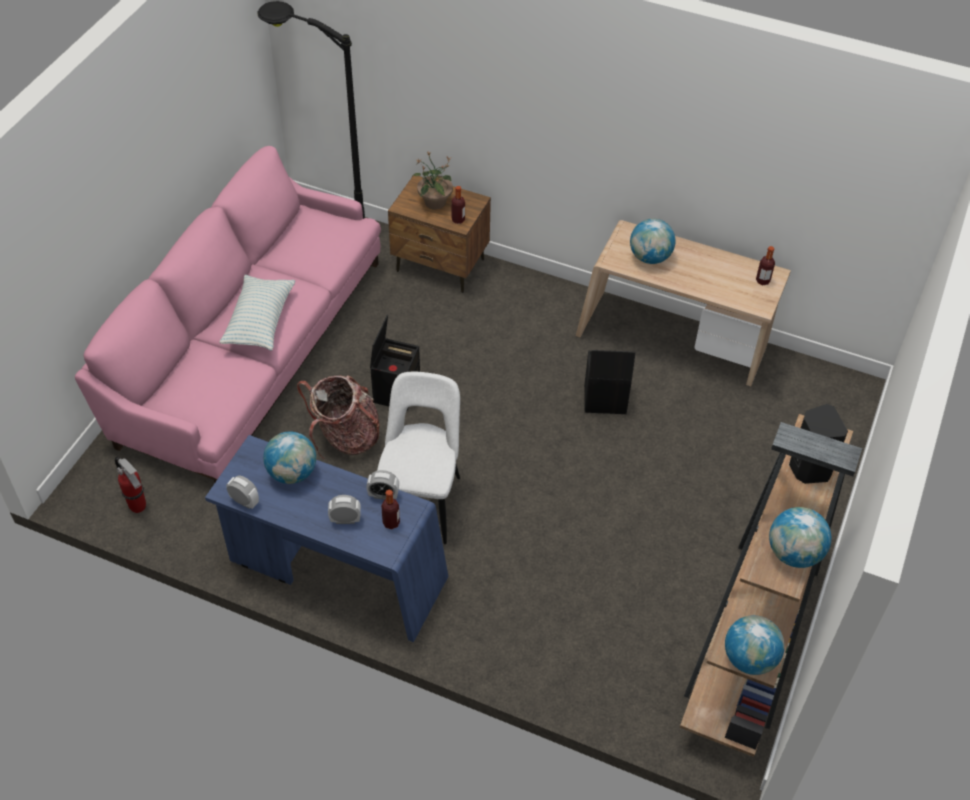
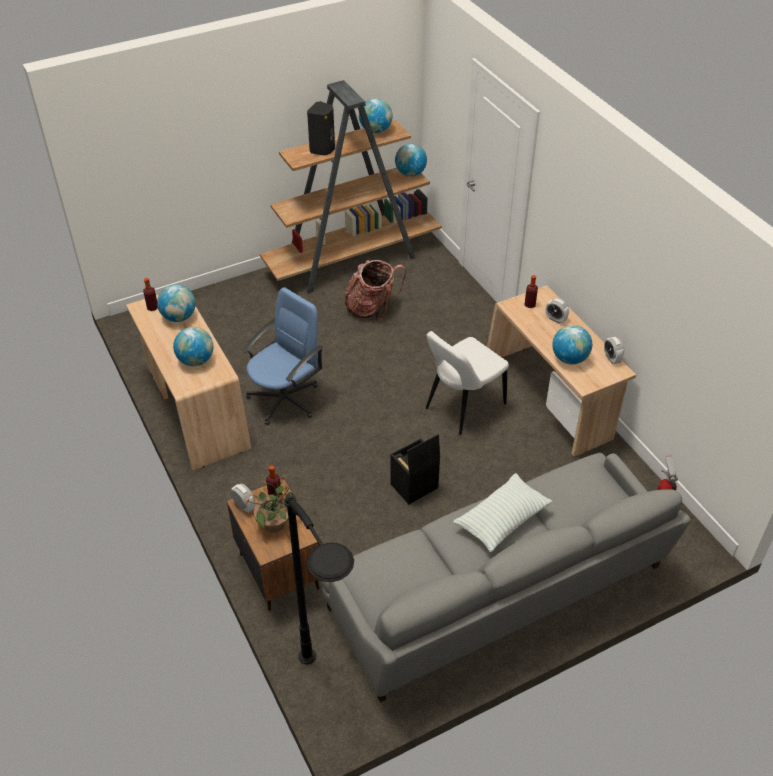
camera: 140 degrees left, 5 degrees down
pink sofa [75,146,381,482] -> grey sofa [321,453,691,703]
blue desk [205,435,448,642] -> beige desk [487,285,636,457]
backpack [297,375,380,459] -> backpack moved to [344,260,406,321]
alarm clock [366,470,399,500] -> alarm clock moved to [231,484,255,513]
black storage box [584,350,636,414] -> blue office chair [243,287,323,425]
none -> globe [157,284,196,322]

